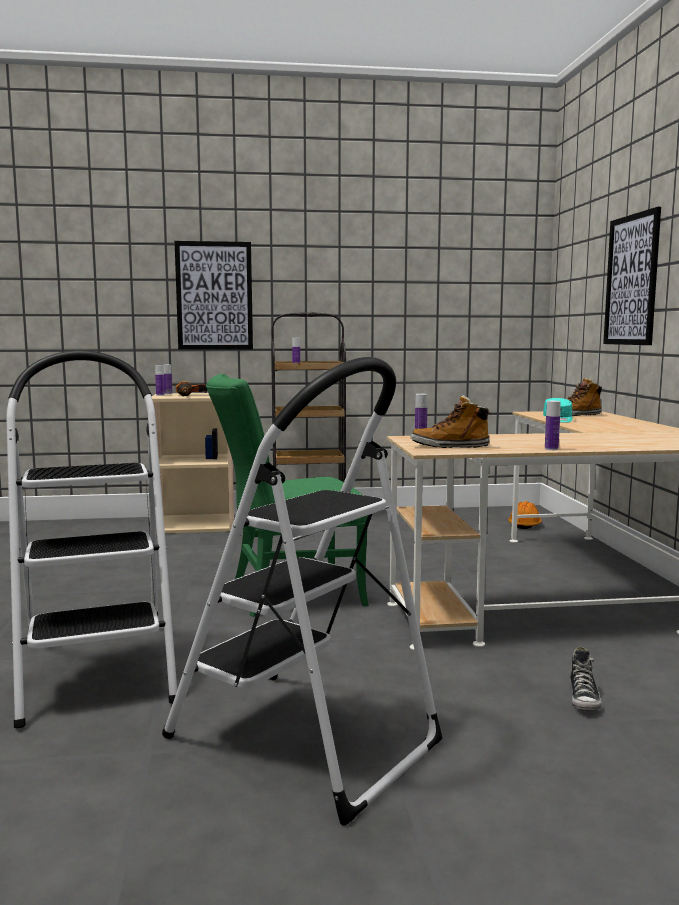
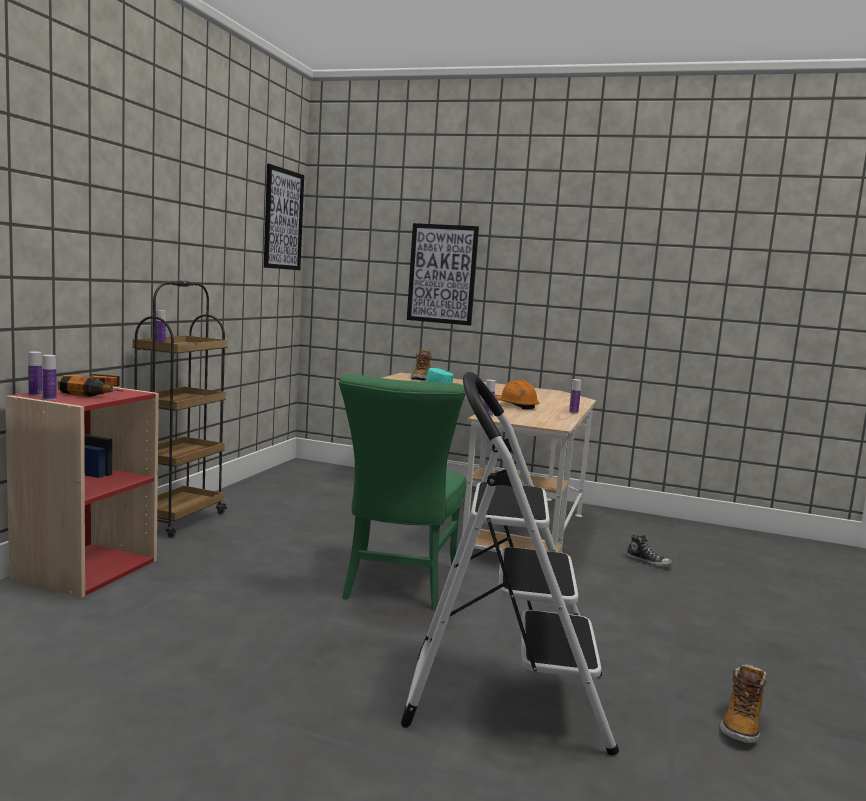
camera: 65 degrees left, 0 degrees up
beige bookcase [152,393,234,534] -> red bookcase [5,387,159,598]
step ladder [162,357,442,826] -> none
picture [175,241,253,350] -> picture moved to [264,164,304,270]
boot [410,395,492,448] -> boot moved to [720,665,767,743]
orange hard hat [508,501,542,529] -> orange hard hat moved to [495,379,539,409]

